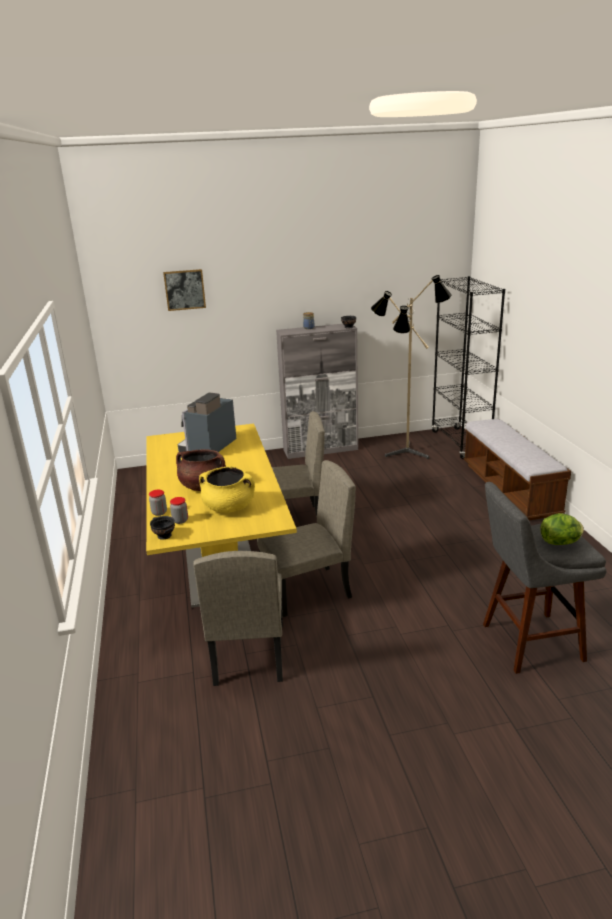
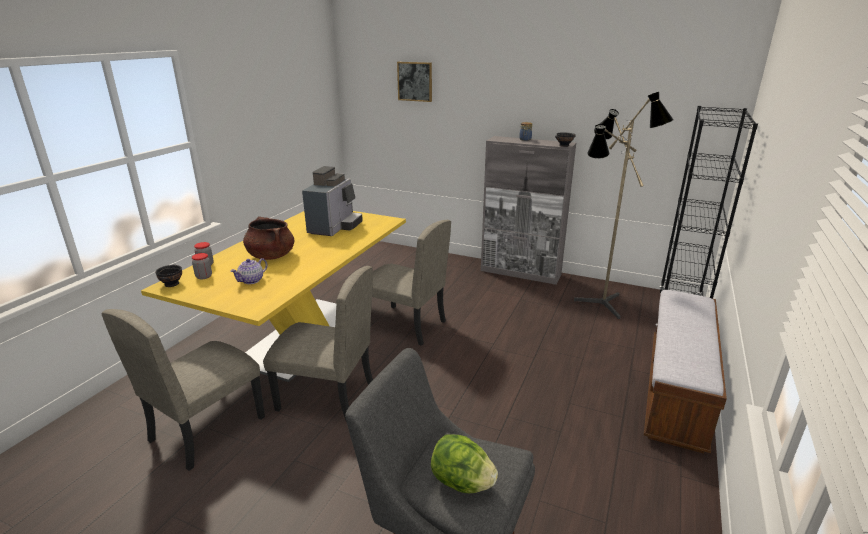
camera: 35 degrees right, 0 degrees up
coffee machine [178,393,237,452] -> coffee machine turned 135 degrees clockwise [302,166,363,236]
yellow cooking pot [199,466,255,513] -> teapot [230,258,268,284]

